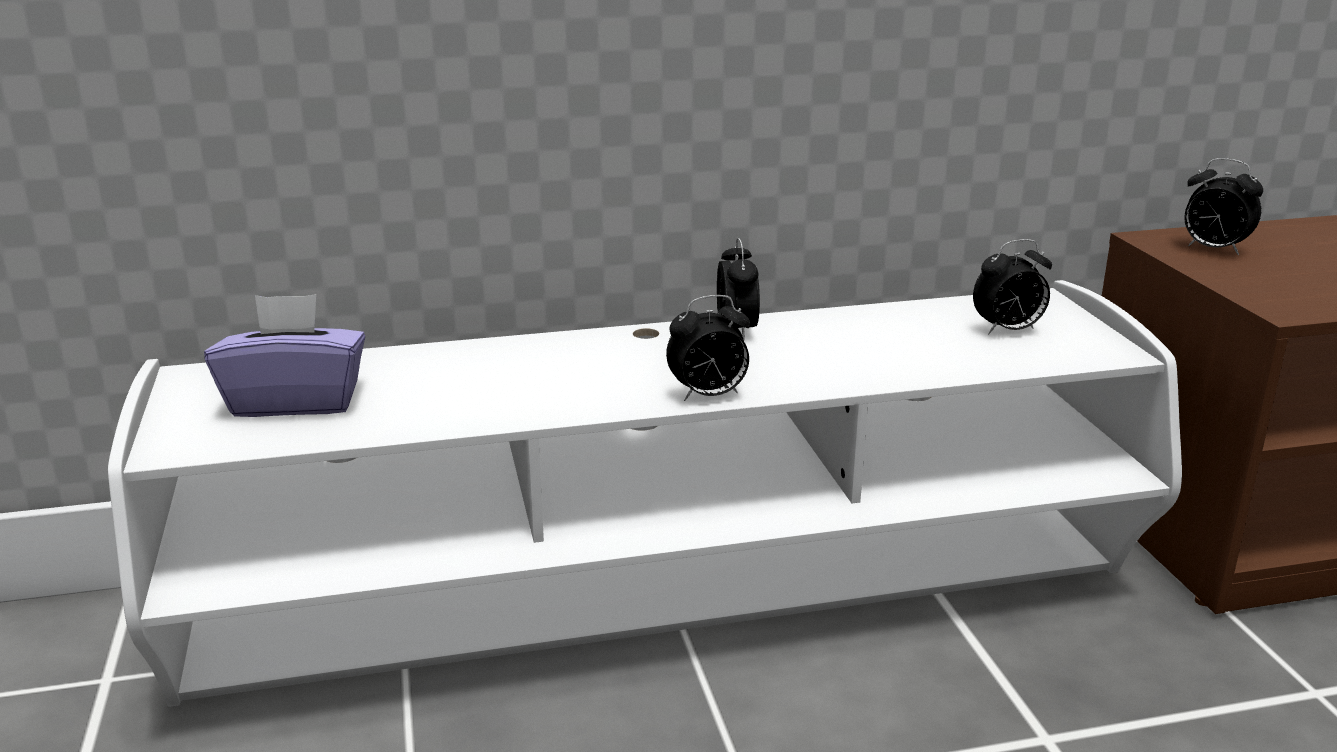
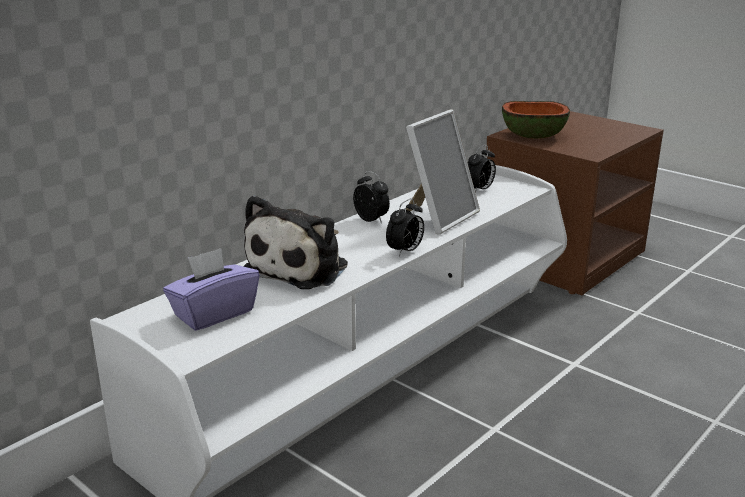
camera: 35 degrees left, 0 degrees up
alarm clock [1184,158,1263,255] -> bowl [502,101,570,139]
none -> plush toy [243,195,348,289]
none -> picture frame [406,110,480,234]

